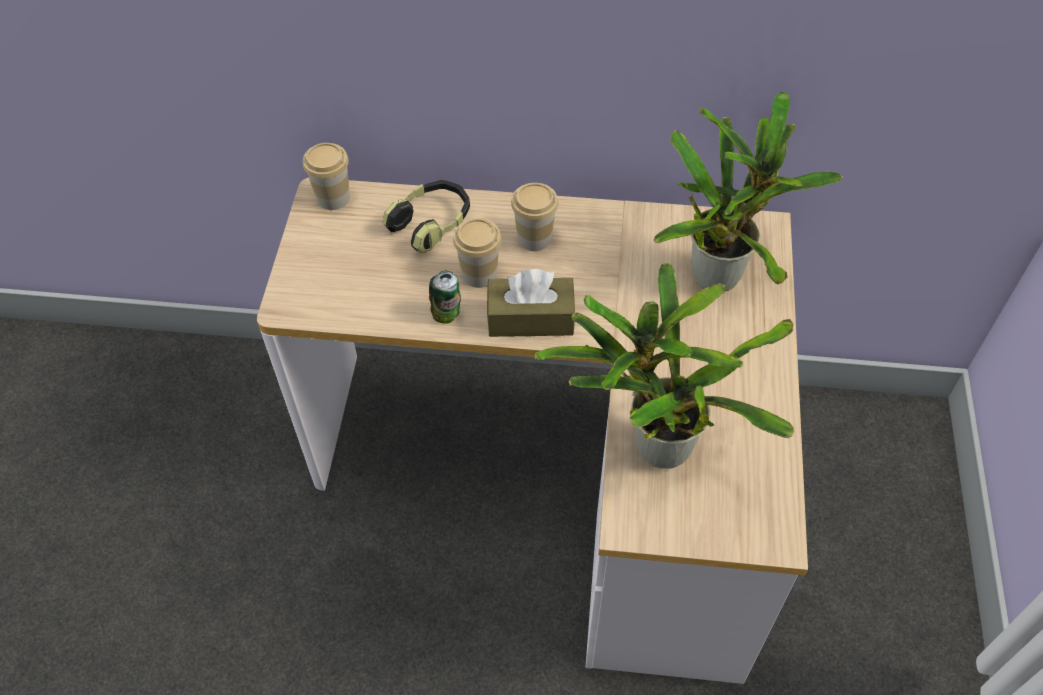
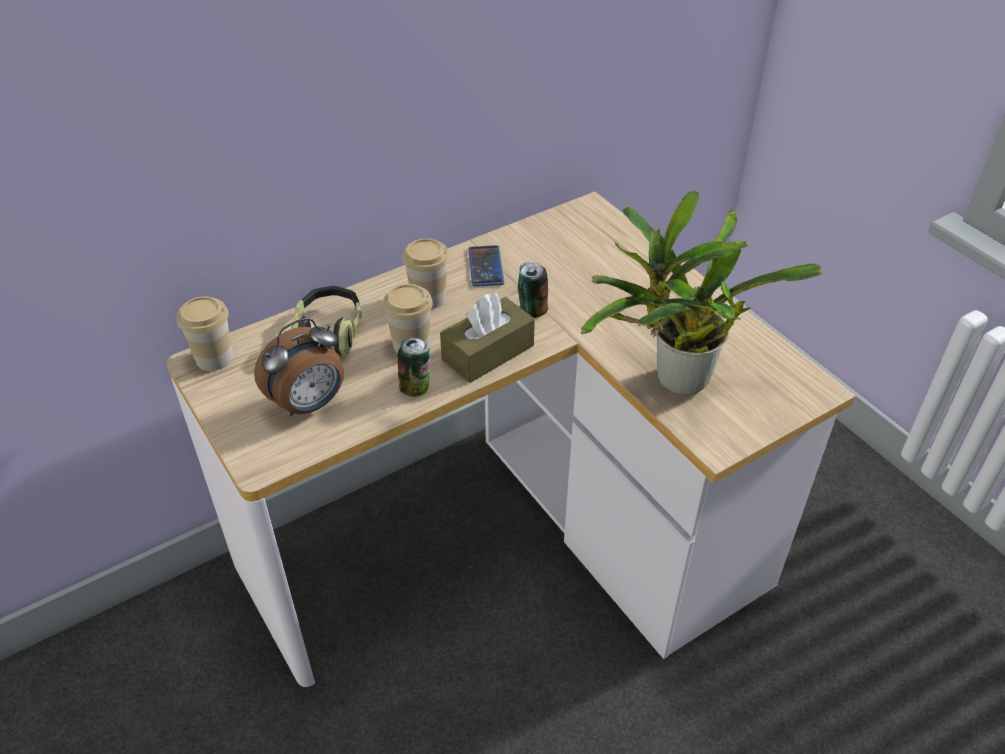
camera: 40 degrees left, 10 degrees down
potted plant [654,92,844,291] -> none
none -> alarm clock [254,318,344,416]
none -> phone [468,245,504,287]
none -> can [518,262,548,318]

